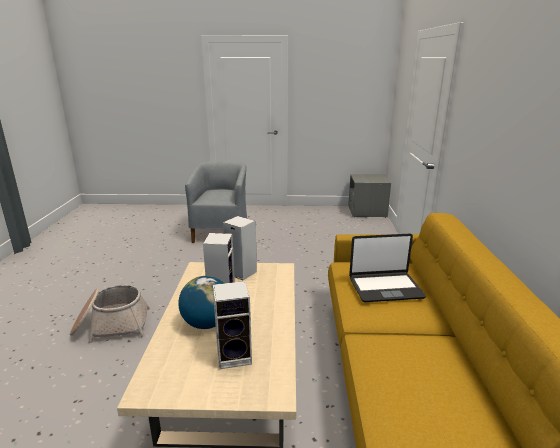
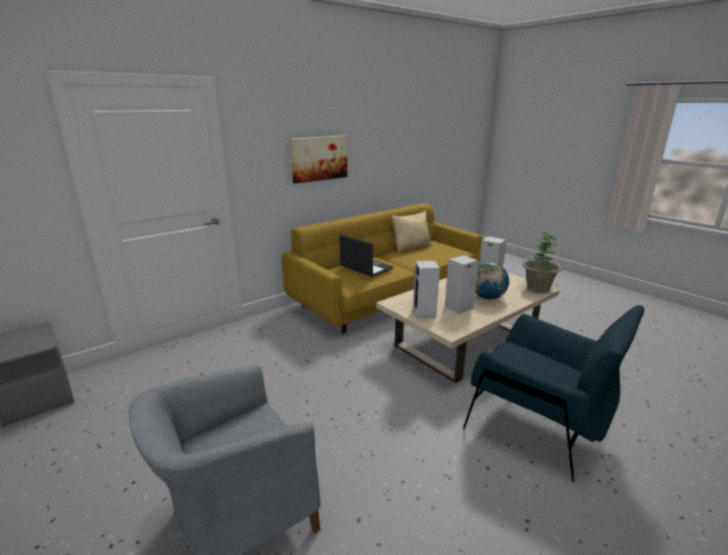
camera: 130 degrees left, 0 degrees up
basket [70,285,150,343] -> blue armchair [463,305,644,482]
none -> picture [290,136,347,184]
none -> beige pillow [392,211,432,251]
none -> potted plant [522,232,562,293]

